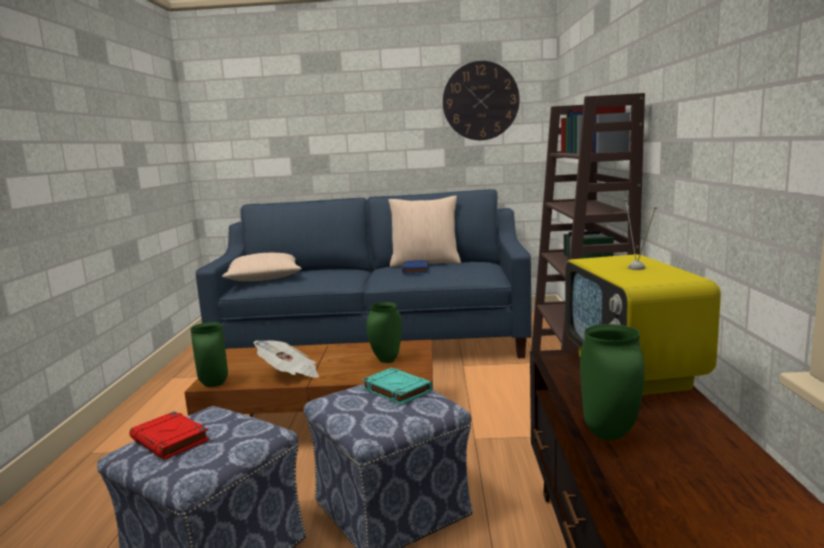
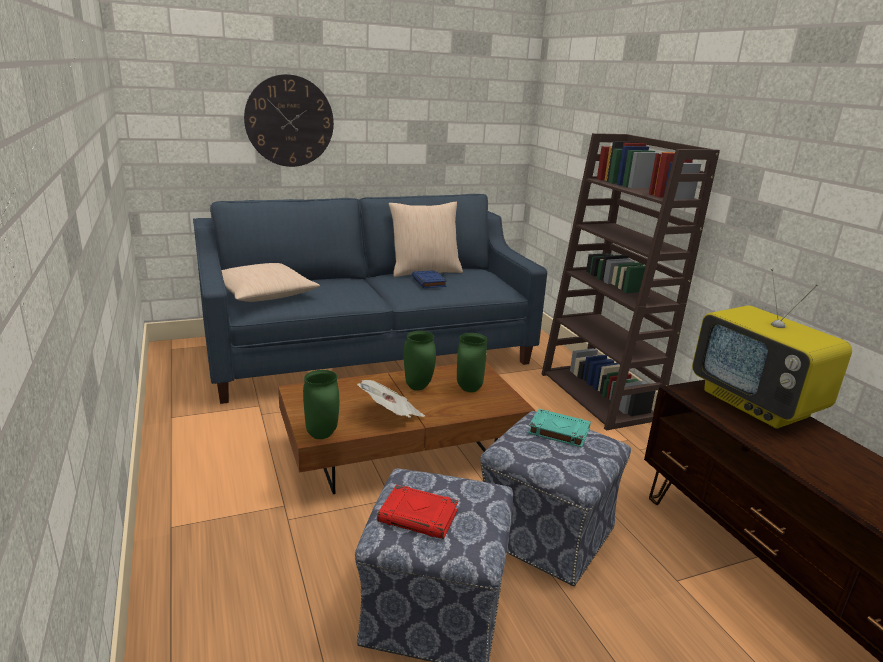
camera: 25 degrees left, 10 degrees up
wall clock [443,61,520,140] -> wall clock moved to [244,74,334,167]
green vase [580,324,645,440] -> green vase moved to [404,331,436,391]

